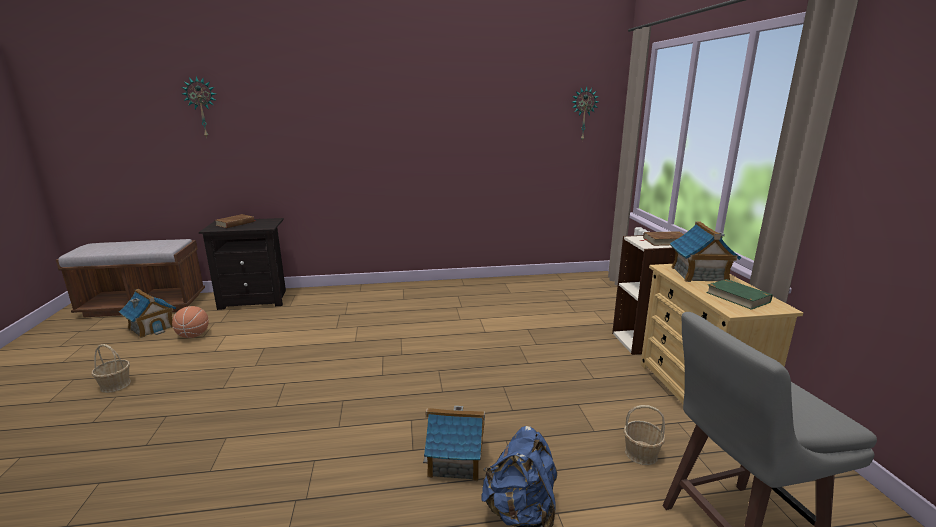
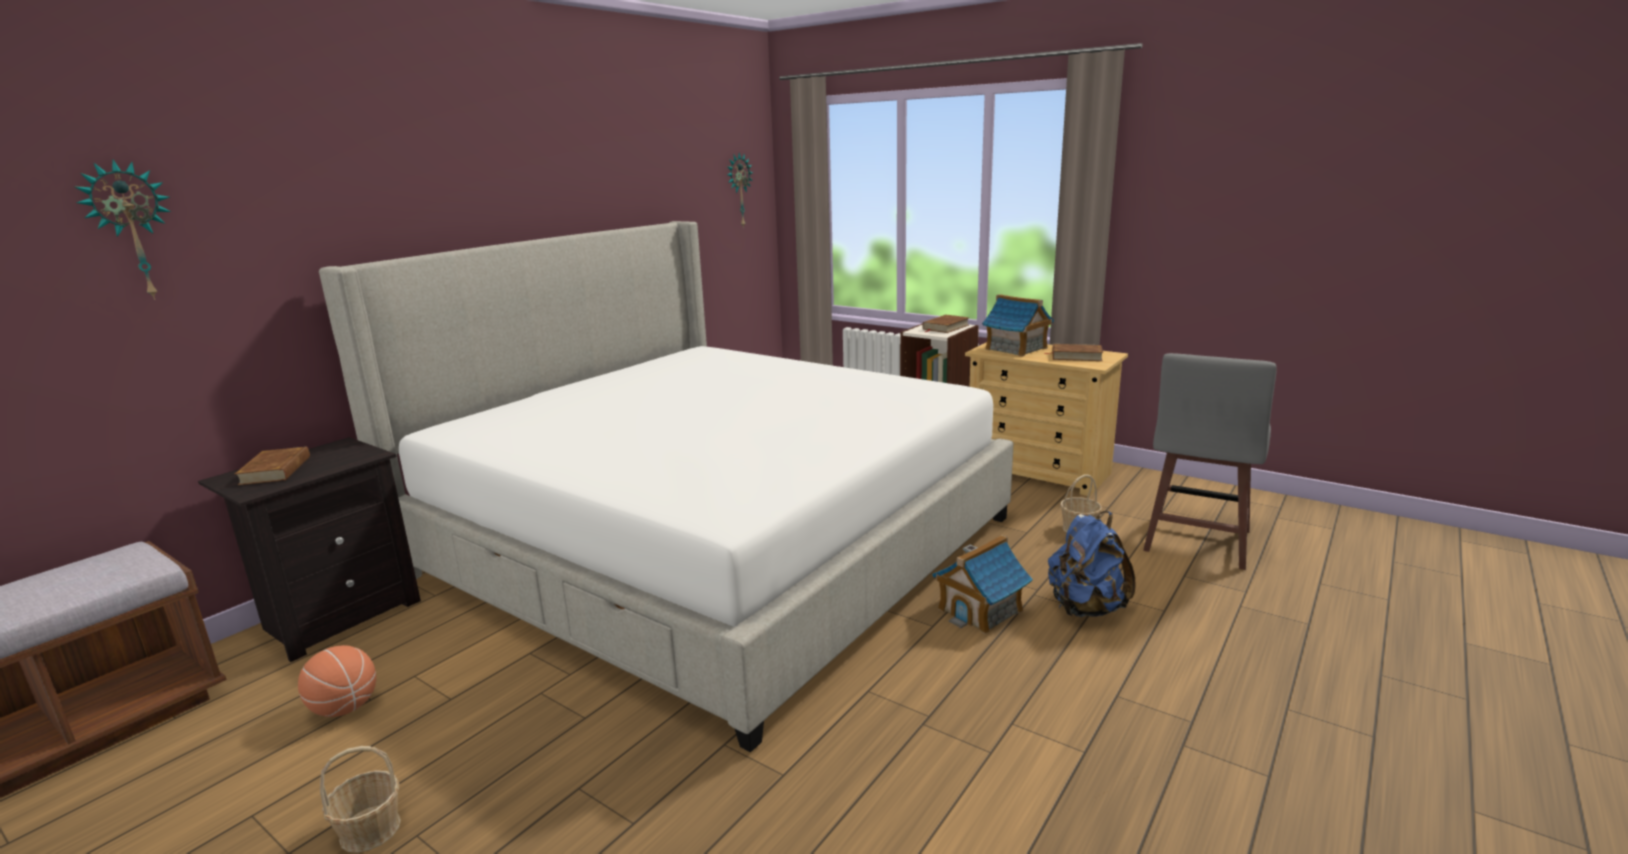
camera: 45 degrees left, 0 degrees up
toy house [119,289,176,338] -> none
green book [706,279,773,310] -> brown book [1044,344,1103,361]
none -> bed [319,221,1014,752]

